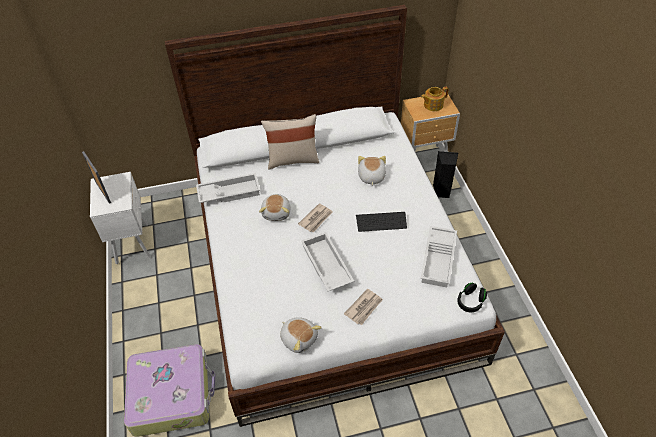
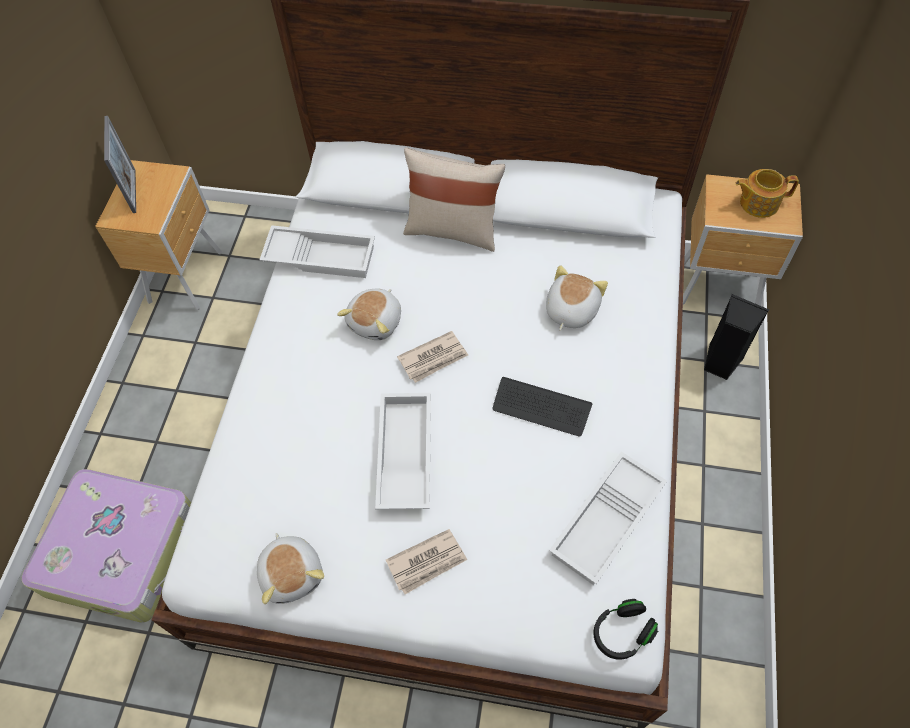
camera: 25 degrees right, 10 degrees up
white nightstand [90,172,150,264] -> brown nightstand [95,160,222,310]

